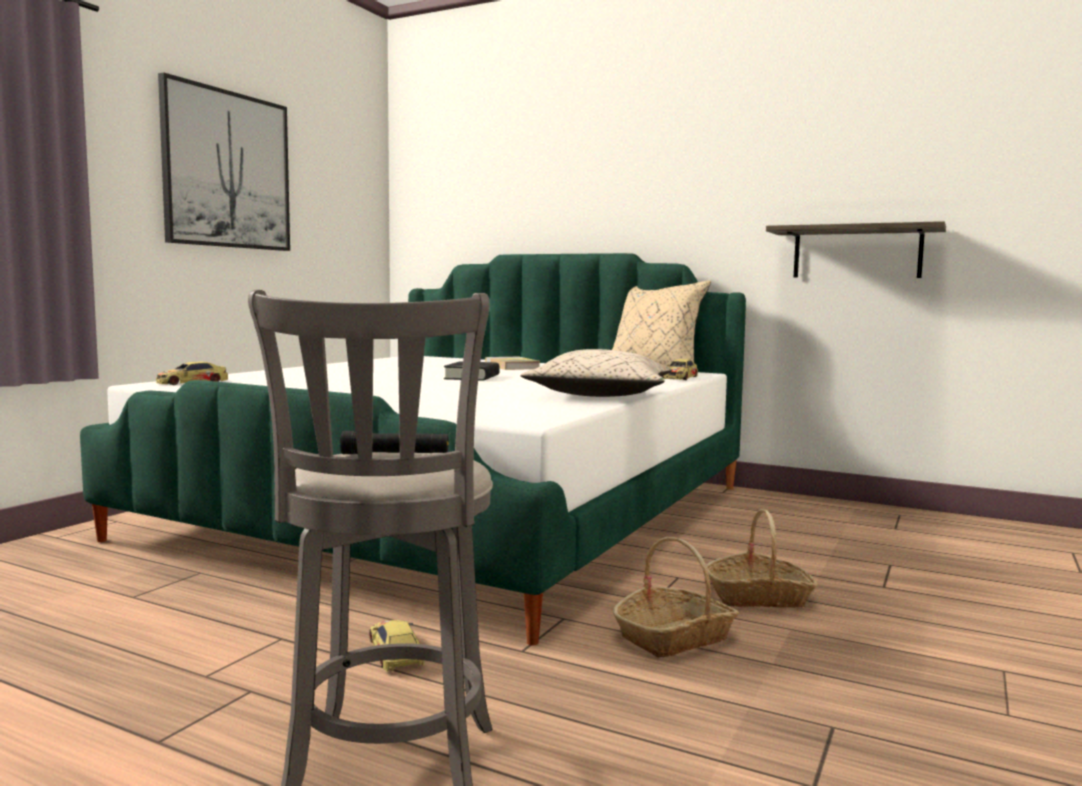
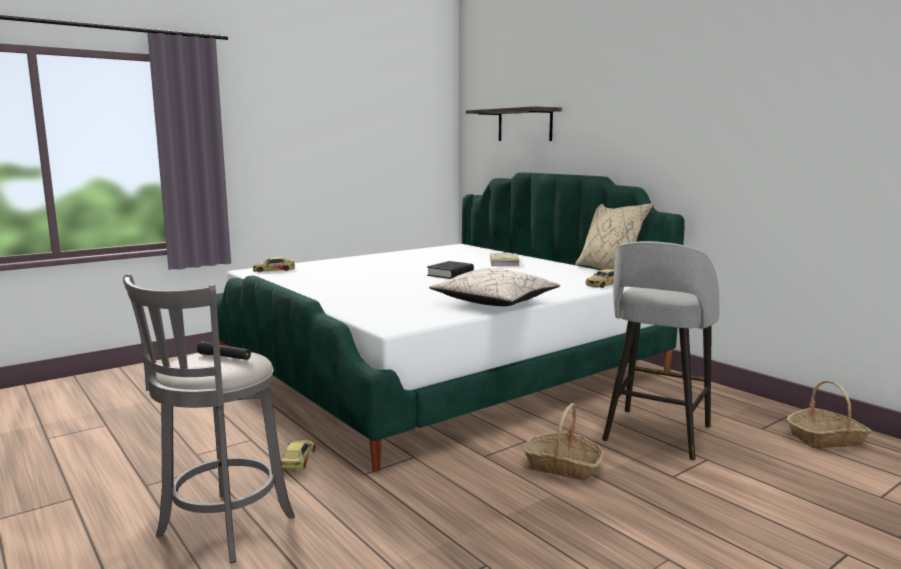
camera: 25 degrees right, 5 degrees up
picture [158,72,290,251] -> none
basket [613,537,739,658] -> basket moved to [787,380,872,448]
shelf [766,221,946,278] -> shelf moved to [466,106,562,141]
none -> grey stool [602,241,720,461]

